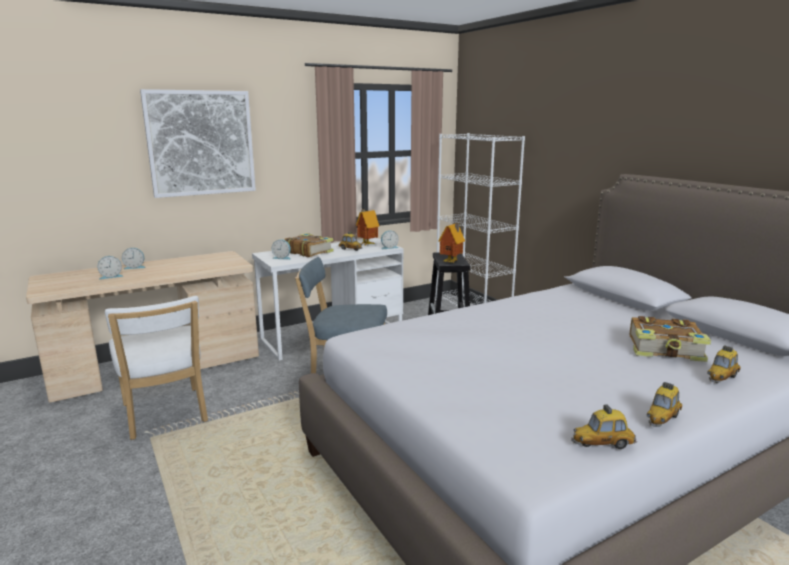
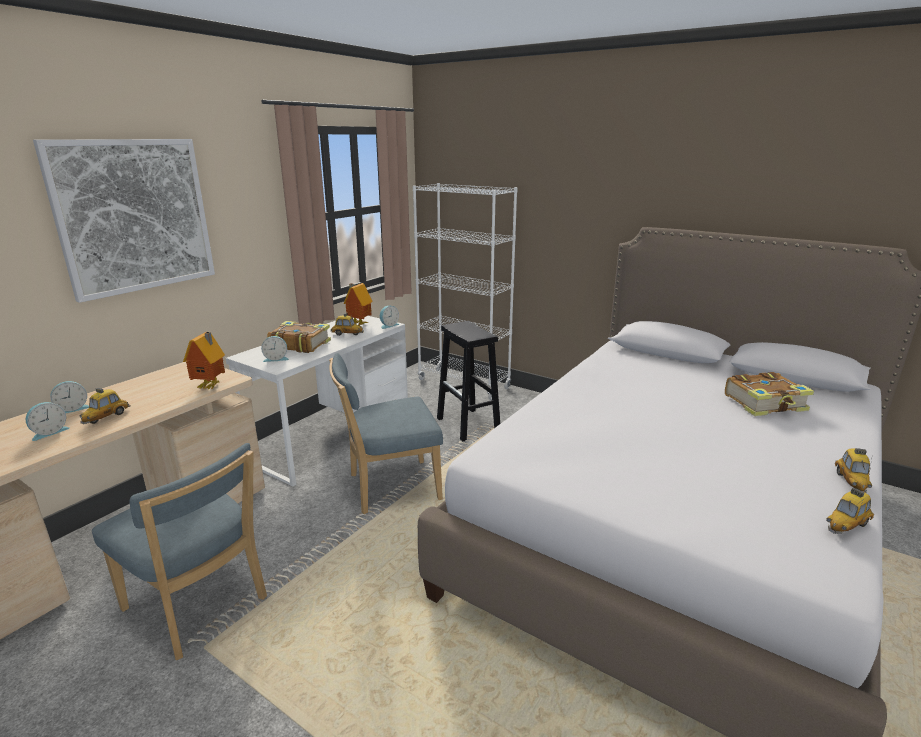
camera: 25 degrees left, 5 degrees up
white chair [105,296,208,440] -> blue chair [92,443,267,660]
toy house [439,223,465,263] -> toy house moved to [183,332,225,390]
toy car [707,345,741,383] -> toy car moved to [80,388,131,424]

